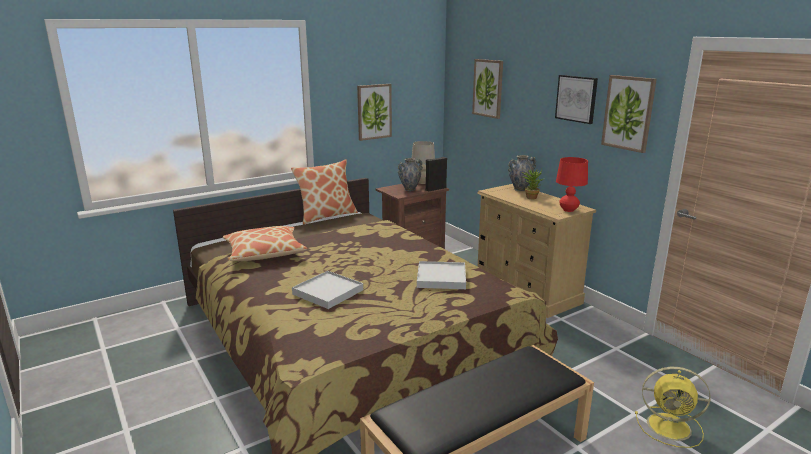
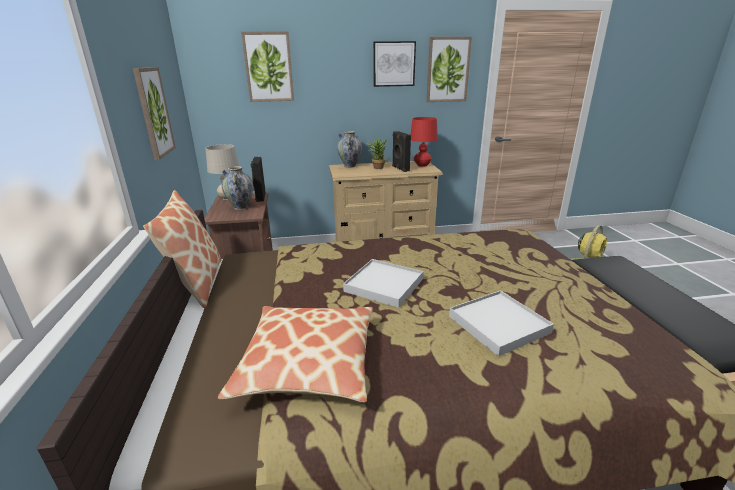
camera: 65 degrees left, 5 degrees up
white tray [417,261,466,289] -> white tray moved to [343,259,423,308]
none -> black speaker [392,131,411,172]

